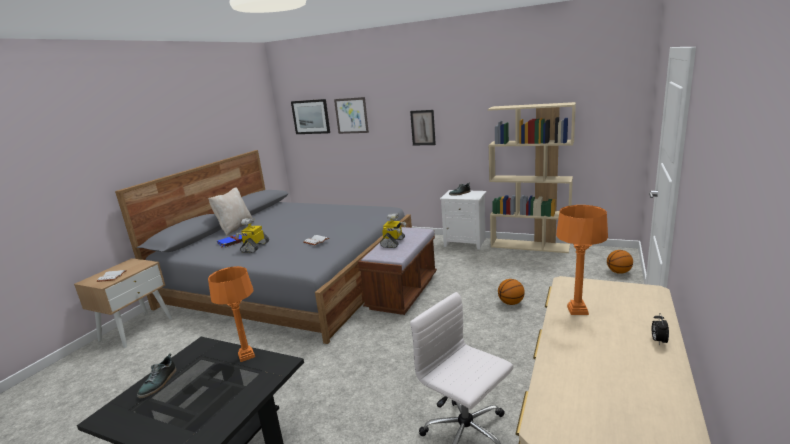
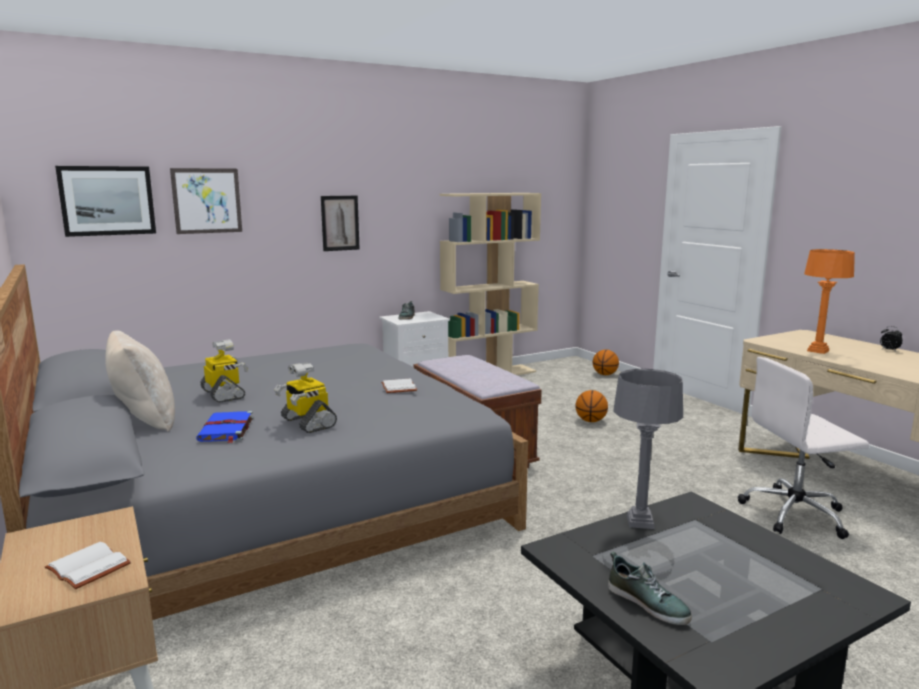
camera: 55 degrees left, 5 degrees down
orange table lamp [208,266,255,362] -> grey table lamp [613,368,683,529]
toy robot [380,213,407,248] -> toy robot moved to [200,339,248,402]

